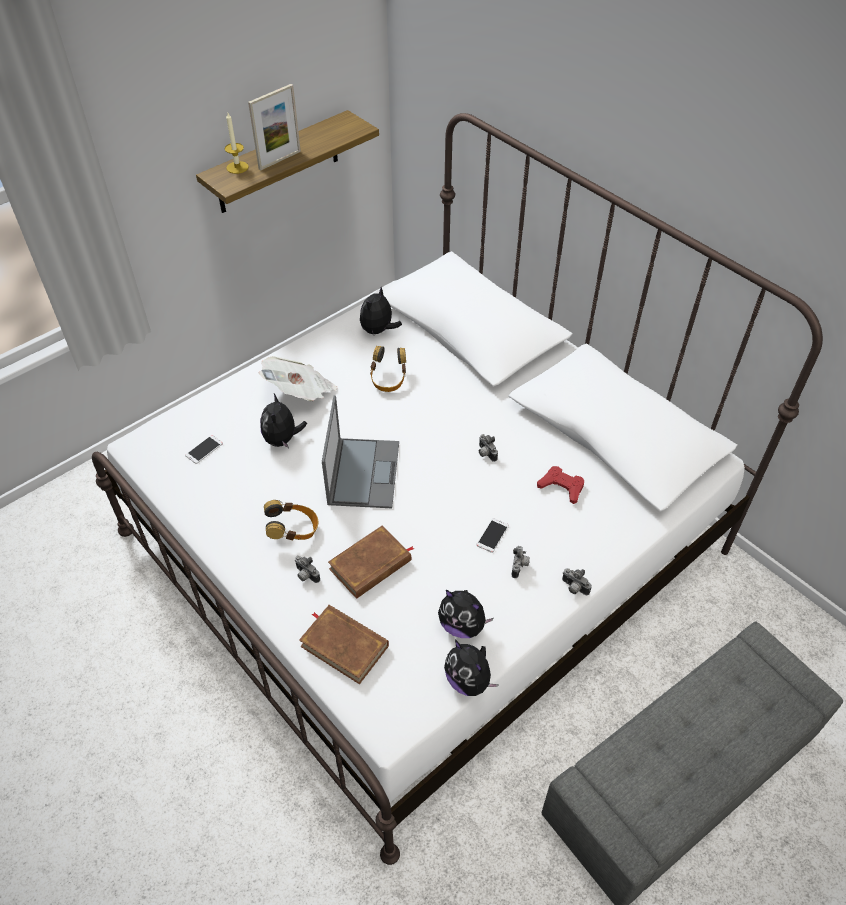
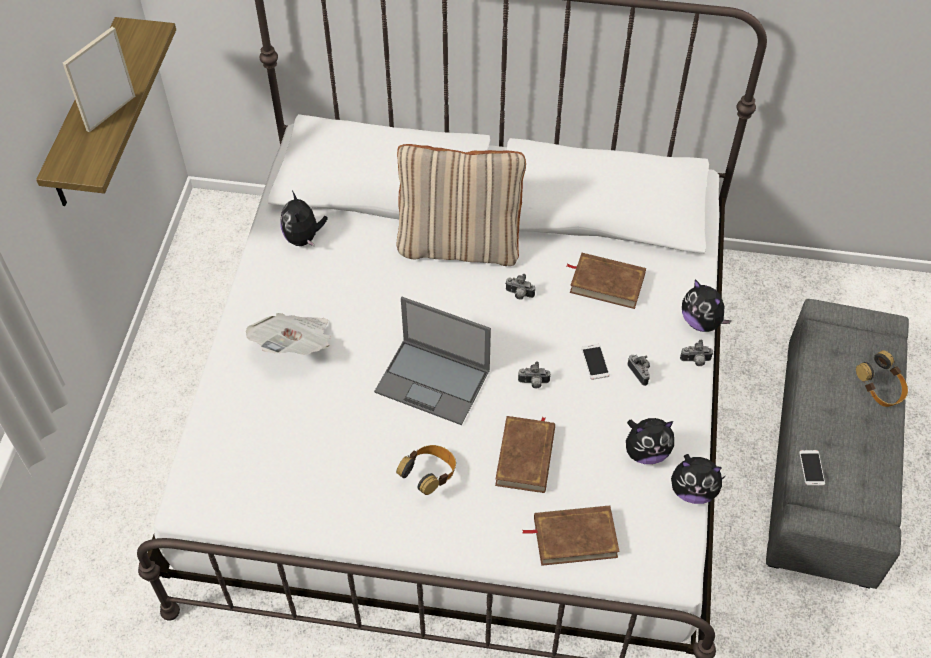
camera: 40 degrees left, 5 degrees up
phone [186,435,223,464] -> phone moved to [799,450,825,486]
candle [225,113,249,174] -> none
picture frame [248,84,301,171] -> picture frame turned 150 degrees counterclockwise [63,27,135,132]
plush toy [260,394,307,448] -> plush toy moved to [682,279,732,332]
camera [295,556,320,583] -> camera moved to [518,361,551,388]
laptop [322,395,399,508] -> laptop turned 150 degrees clockwise [374,297,491,425]
headphones [370,346,406,392] -> headphones moved to [856,350,908,407]
red game controller [537,466,584,504] -> brown book [567,253,646,309]
none -> beige pillow [397,144,526,266]

